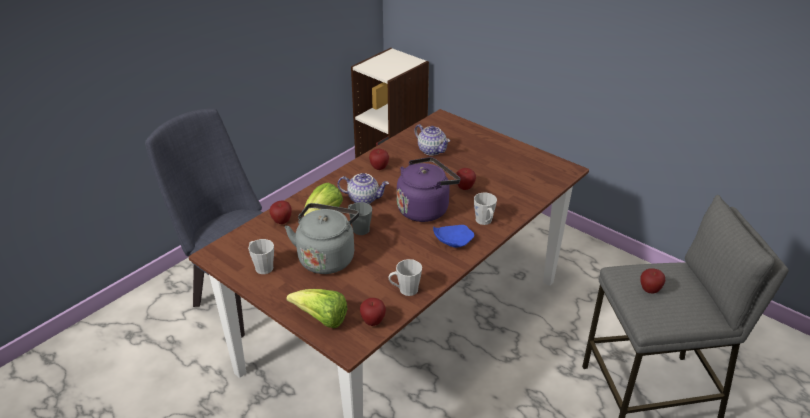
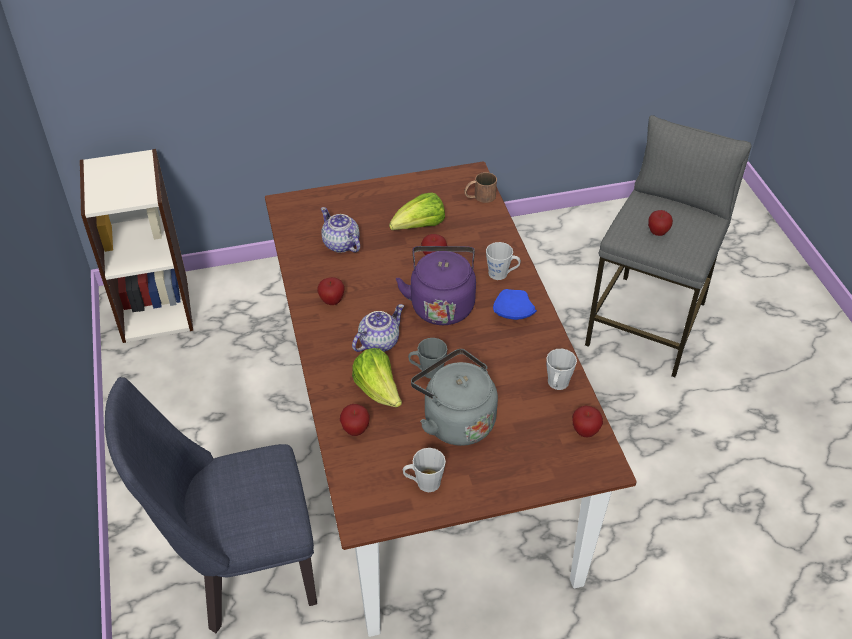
camera: 55 degrees left, 10 degrees up
lettuce [286,289,347,328] -> lettuce moved to [389,192,445,230]
teapot [415,124,450,156] -> teapot turned 120 degrees counterclockwise [321,207,360,253]
none -> brown mug [464,172,497,203]

